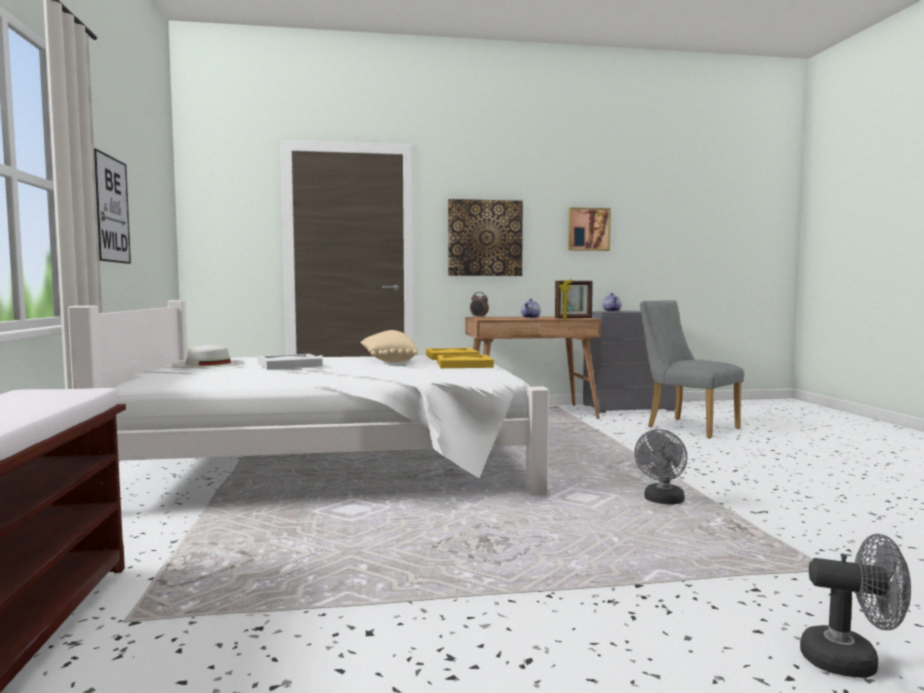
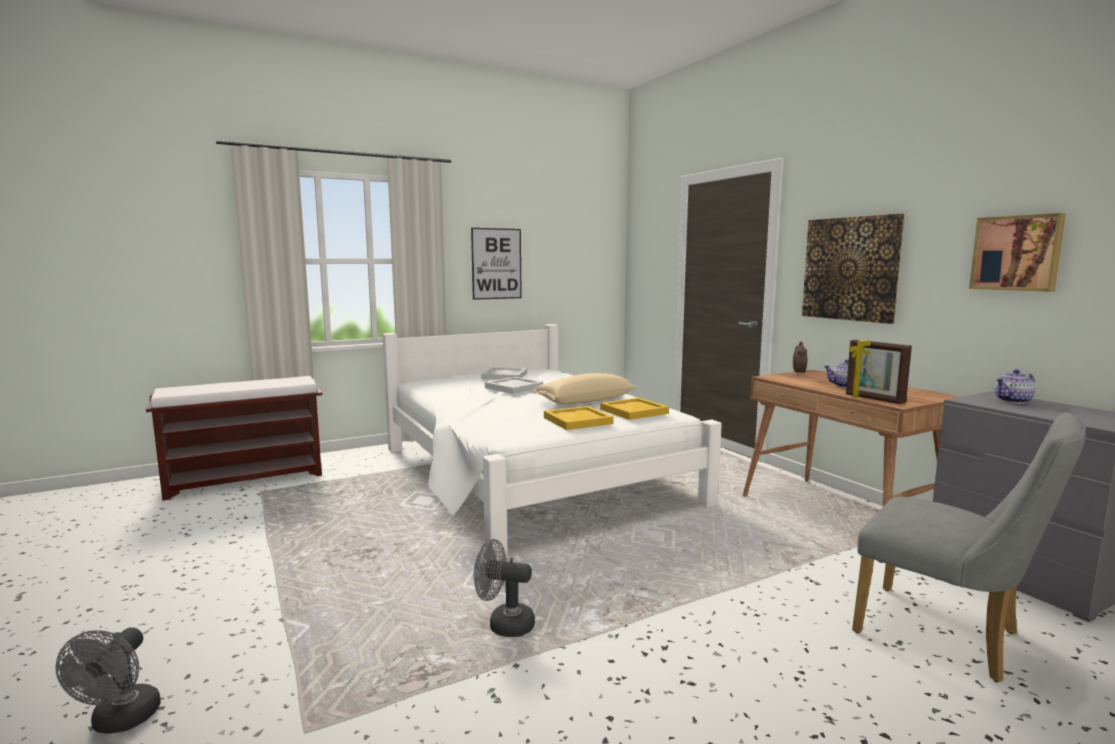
camera: 70 degrees right, 5 degrees up
white hat [171,345,245,368] -> white tray [481,367,527,380]
grey chair [640,300,744,439] -> grey chair turned 105 degrees clockwise [852,412,1086,682]

